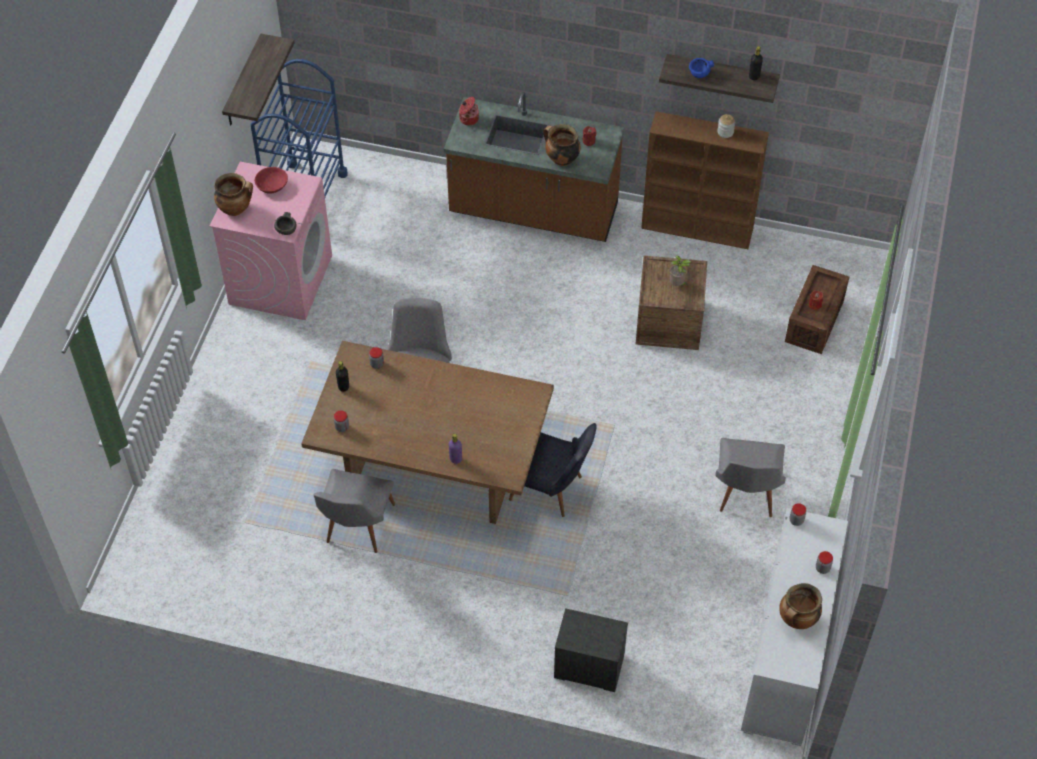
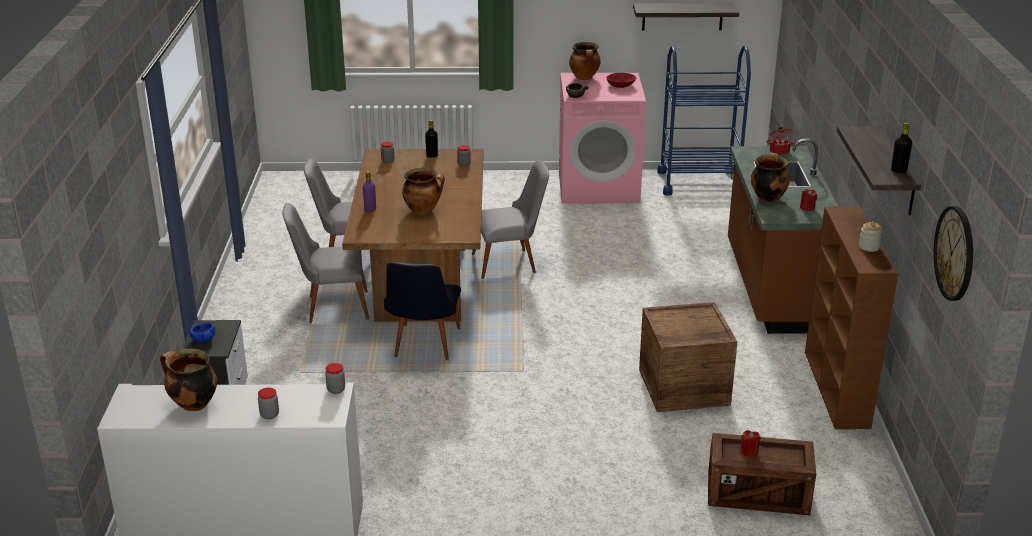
camera: 75 degrees right, 25 degrees down
potted plant [670,255,691,286] -> none
blue bowl [689,58,714,78] -> blue bowl moved to [189,322,216,343]
grey chair [715,438,786,517] -> grey chair moved to [282,203,369,323]
none -> cooking pot [402,168,445,215]
none -> wall clock [934,206,973,301]

